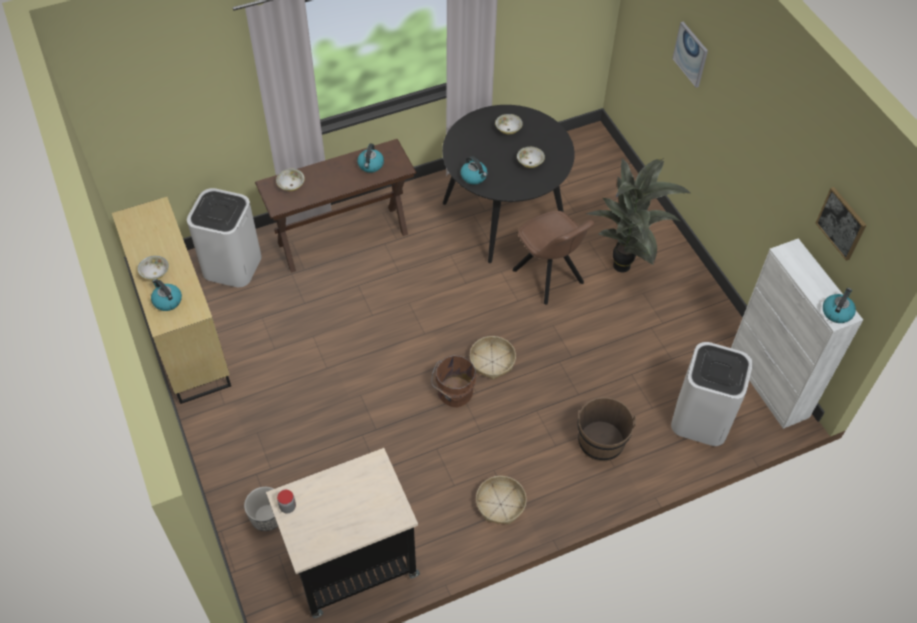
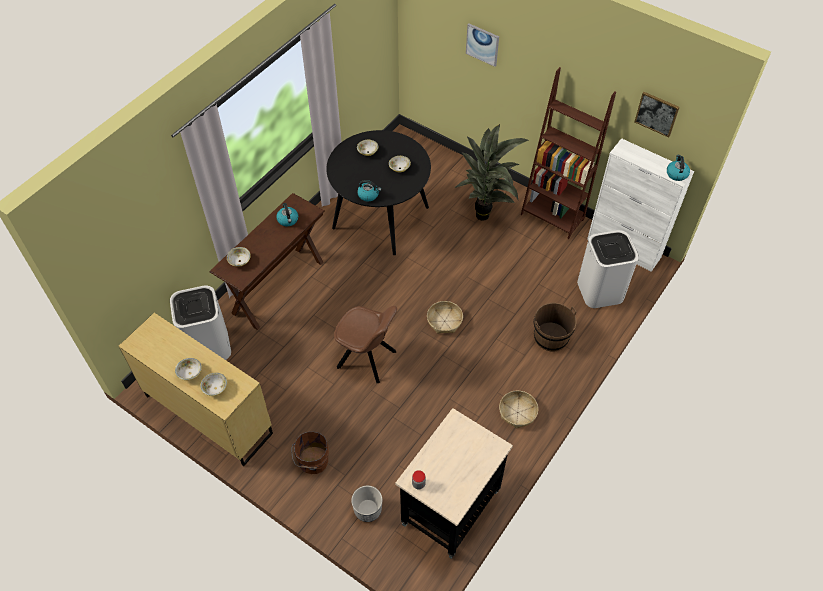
camera: 30 degrees left, 0 degrees up
kettle [151,279,182,311] -> bowl [200,372,227,396]
brown bucket [432,355,476,407] -> brown bucket moved to [291,432,329,474]
brown chair [513,211,594,304] -> brown chair moved to [334,306,397,383]
none -> brown bookcase [521,67,616,239]

